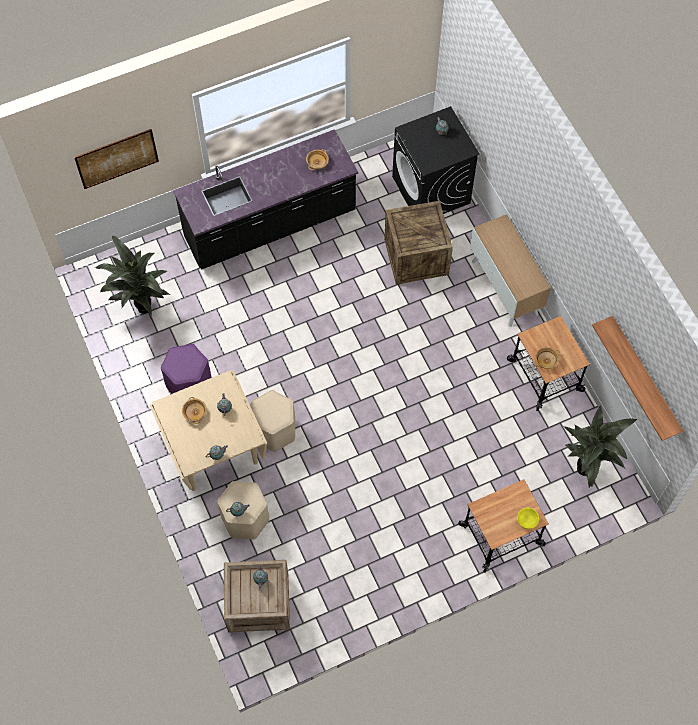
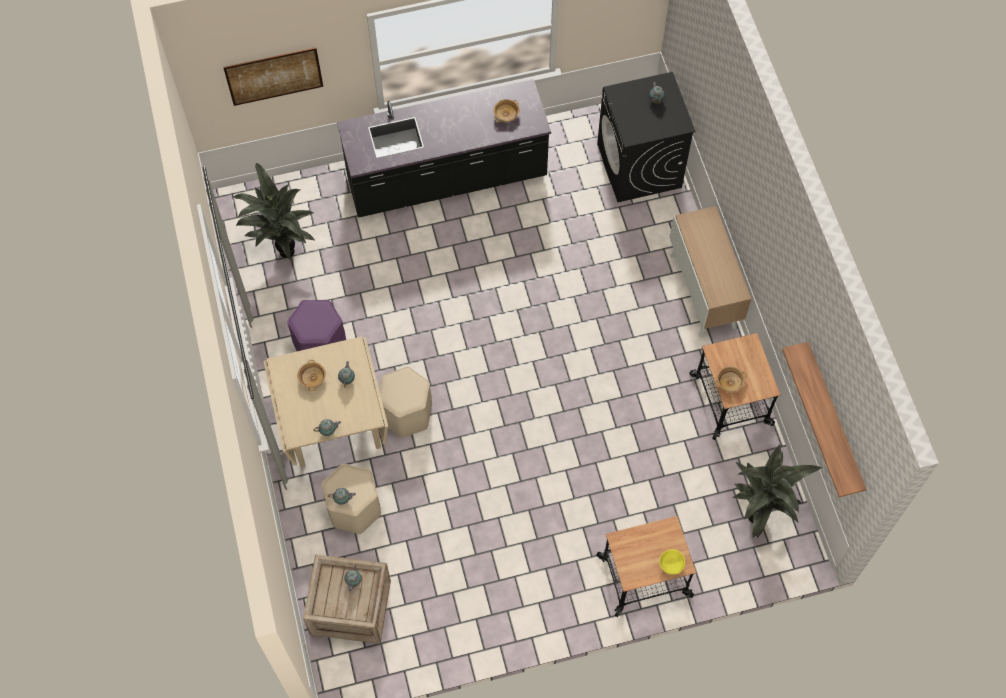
camera: 10 degrees right, 0 degrees up
crate [384,201,453,284] -> none

